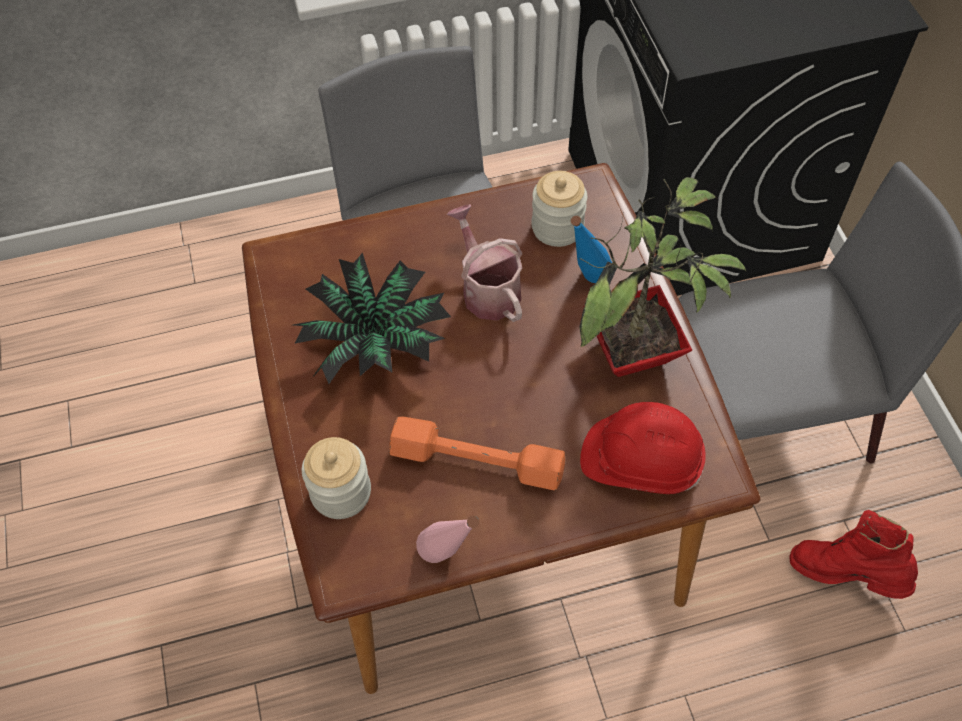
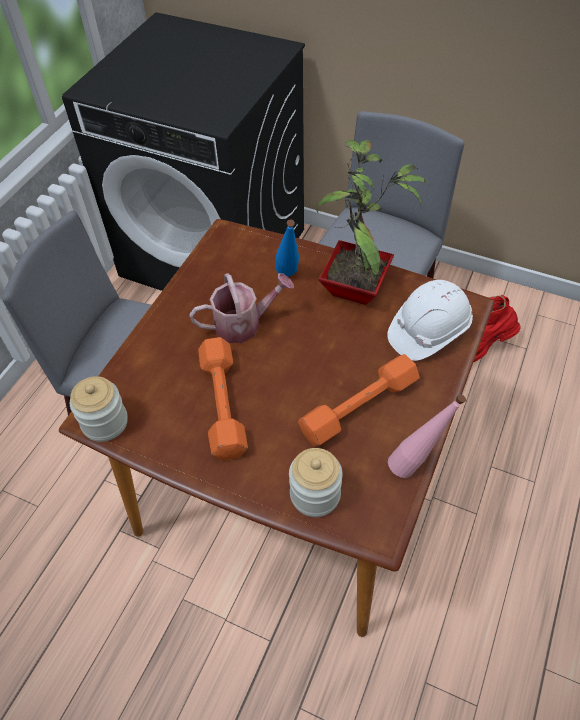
camera: 50 degrees left, 5 degrees down
potted plant [294,253,451,384] -> orange dumbbell [198,337,248,460]
watering can [447,204,522,322] -> watering can turned 150 degrees clockwise [189,273,294,343]
jar [531,171,587,247] -> jar moved to [70,376,128,442]
red hard hat [580,402,706,494] -> white hard hat [387,280,473,361]

